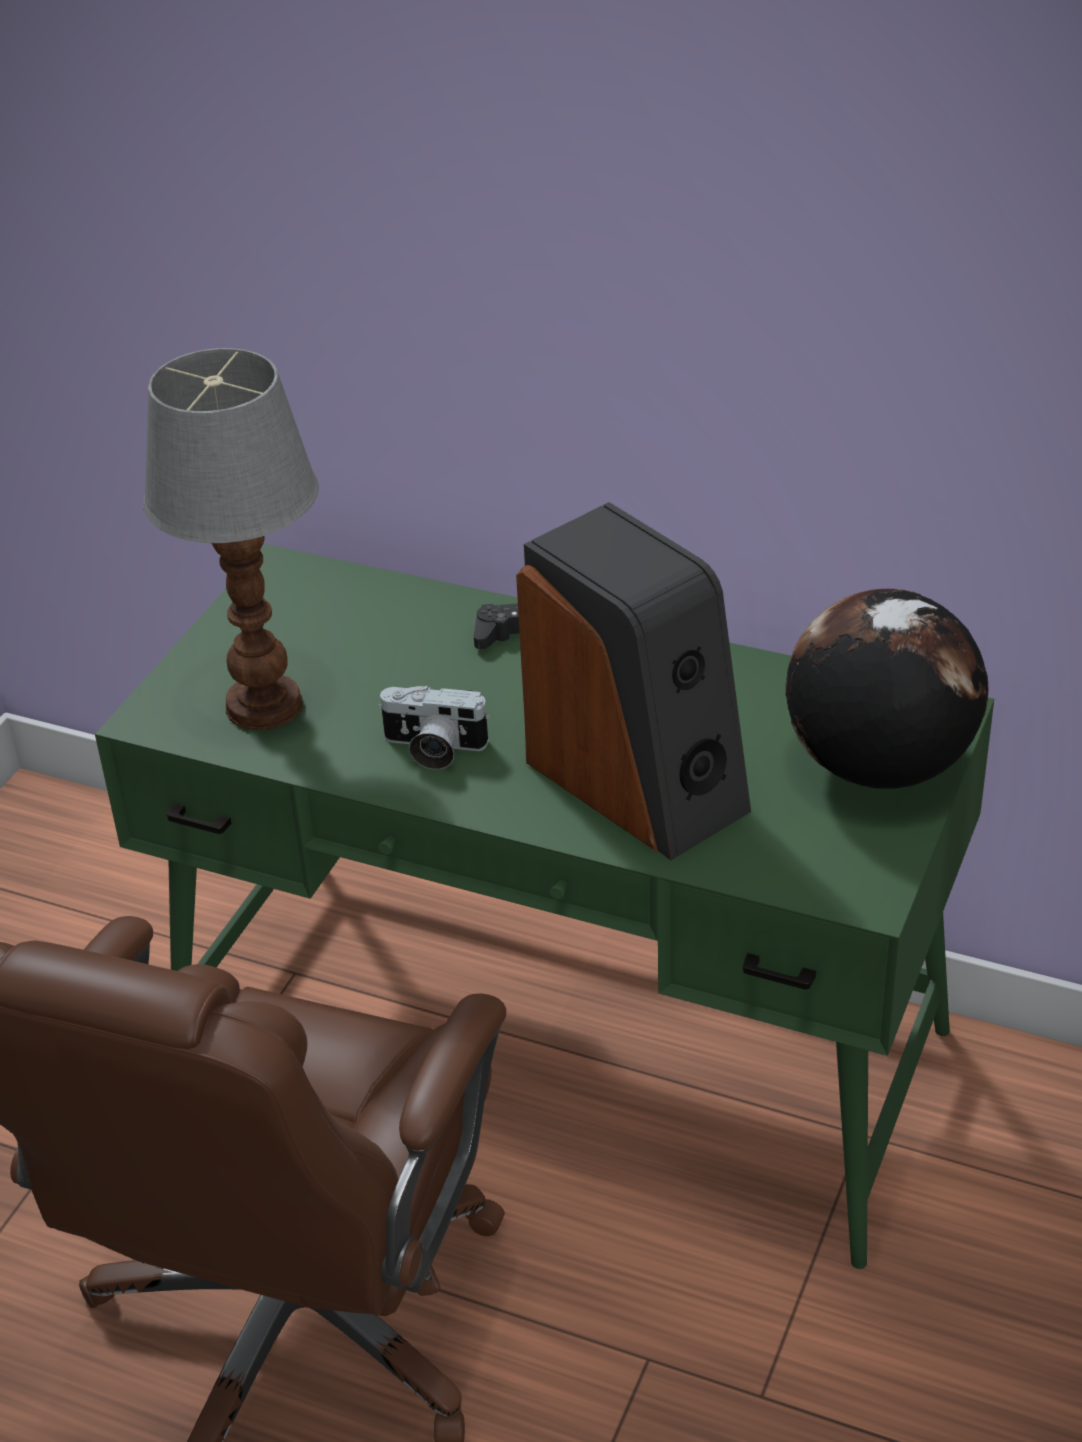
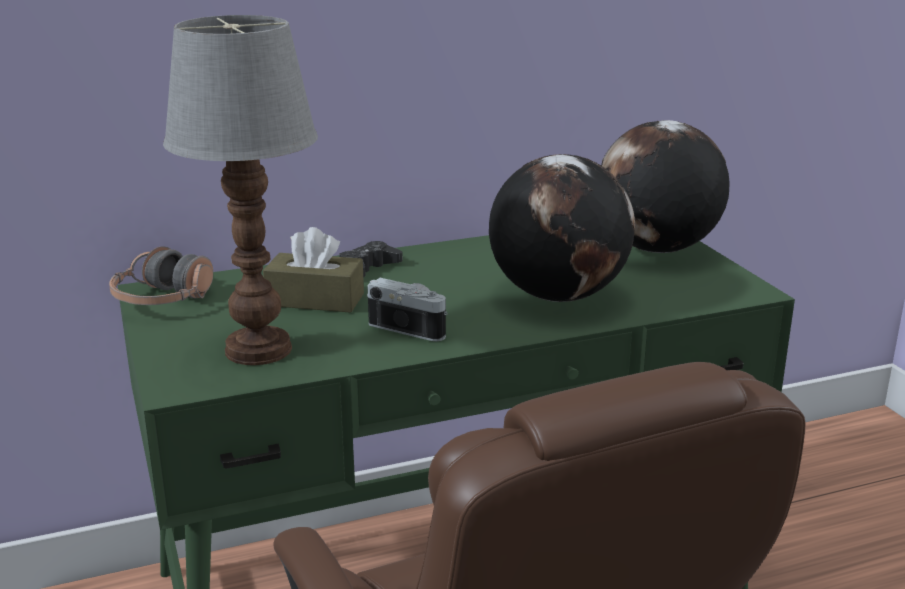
camera: 45 degrees left, 15 degrees down
camera [378,686,490,769] -> camera turned 120 degrees counterclockwise [367,278,448,341]
speaker [516,502,751,860] -> globe [489,154,635,302]
none -> headphones [109,246,213,305]
none -> brown tissue box [263,227,364,313]

